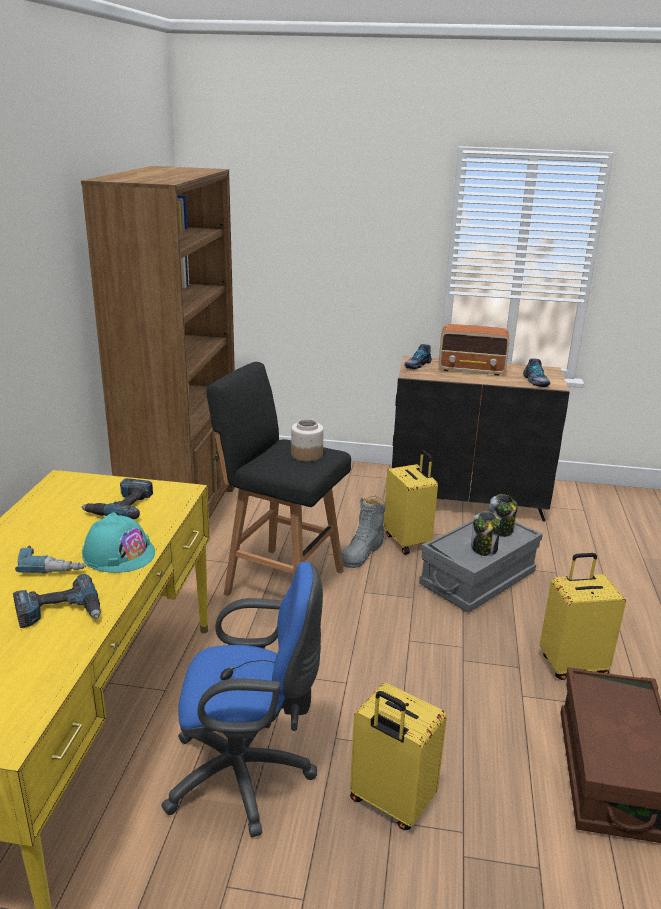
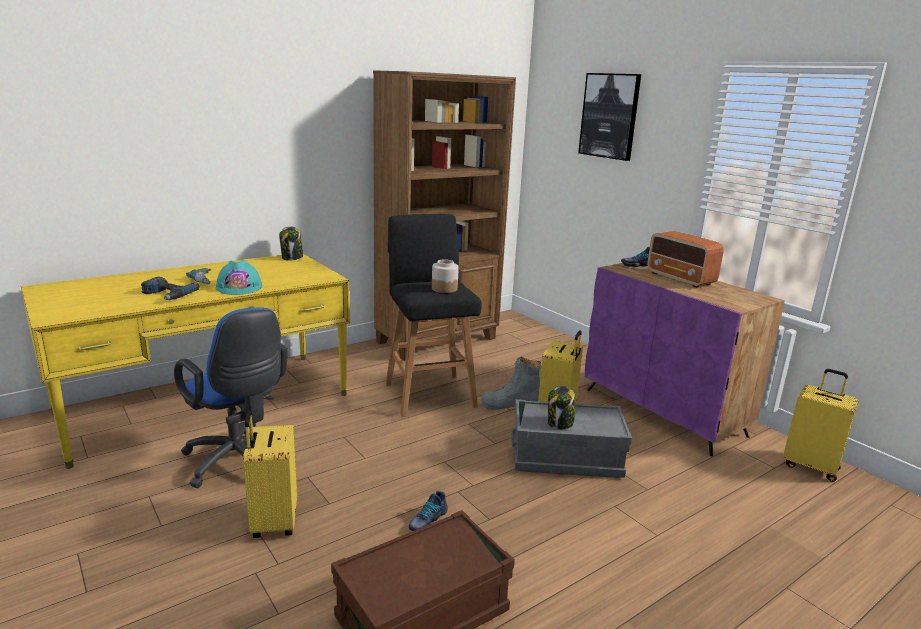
camera: 45 degrees right, 5 degrees down
power drill [81,478,153,519] -> none
black cabinet [392,356,570,522] -> purple cabinet [585,263,785,456]
jar [488,494,518,537] -> jar moved to [279,227,303,261]
shoe [523,358,551,387] -> shoe moved to [409,491,448,531]
yellow suitcase [540,553,626,680] -> yellow suitcase moved to [783,369,858,482]
none -> picture [578,73,641,161]

